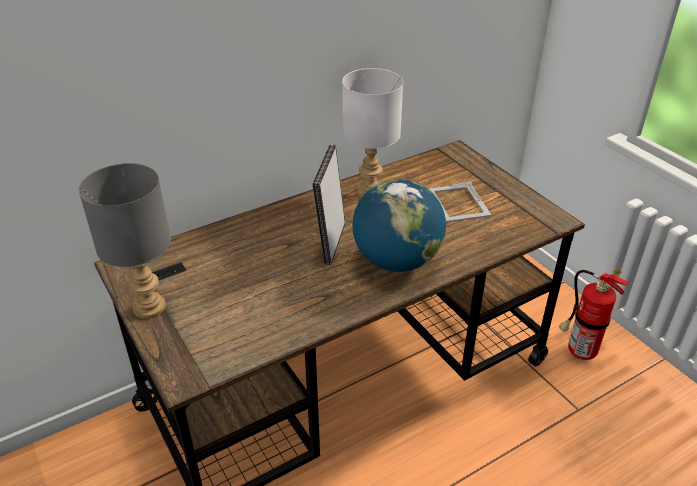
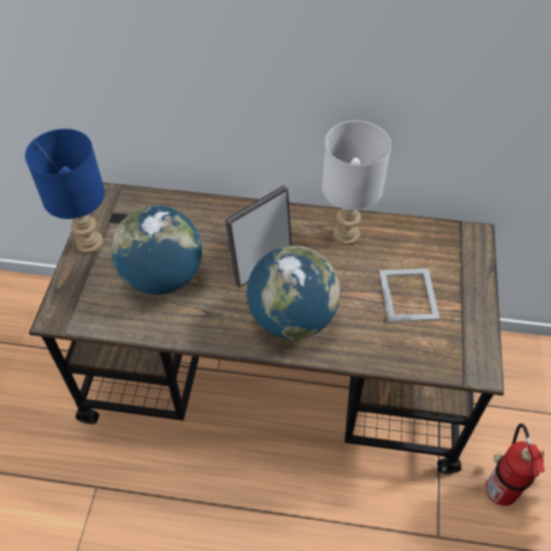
camera: 40 degrees right, 15 degrees up
grey table lamp [78,163,171,319] -> blue table lamp [25,129,105,254]
picture frame [430,181,491,222] -> picture frame turned 150 degrees clockwise [379,269,440,322]
none -> globe [112,205,202,295]

